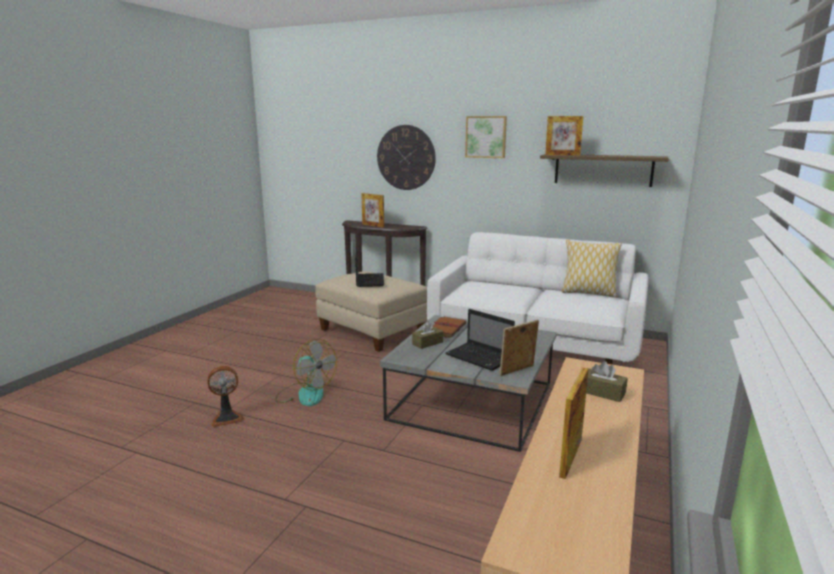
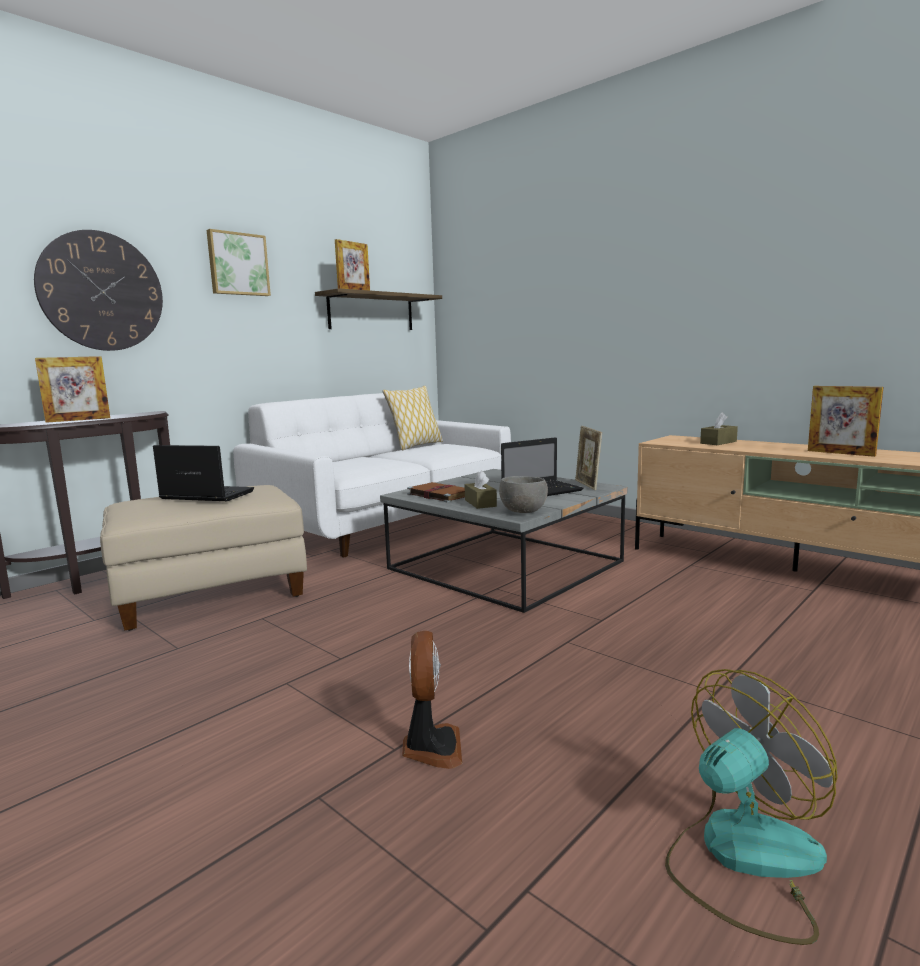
camera: 70 degrees left, 5 degrees down
fan [275,339,337,406] -> fan moved to [665,669,838,945]
none -> grey bowl [499,476,548,513]

